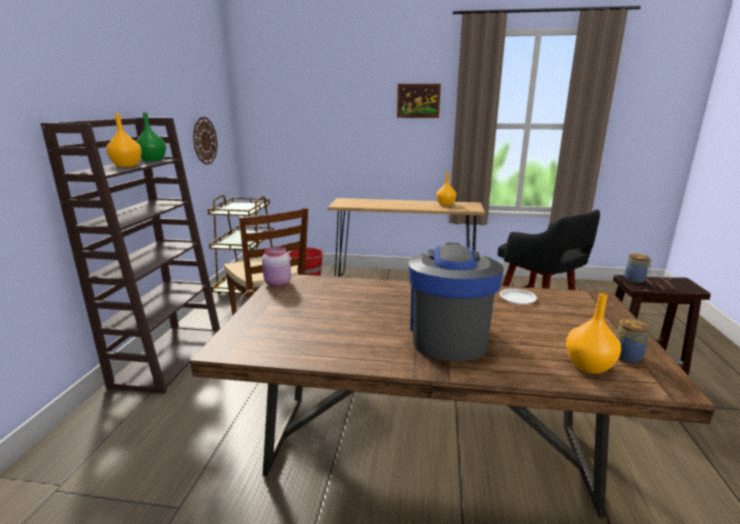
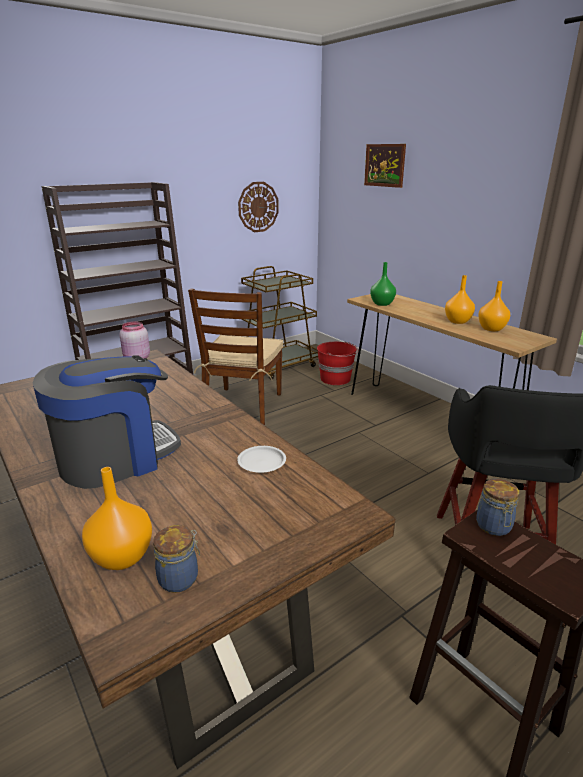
camera: 45 degrees right, 5 degrees up
orange vase [106,114,142,167] -> orange vase moved to [445,275,475,324]
green vase [135,112,166,162] -> green vase moved to [370,262,396,306]
picture [397,84,441,118] -> picture moved to [364,144,406,188]

